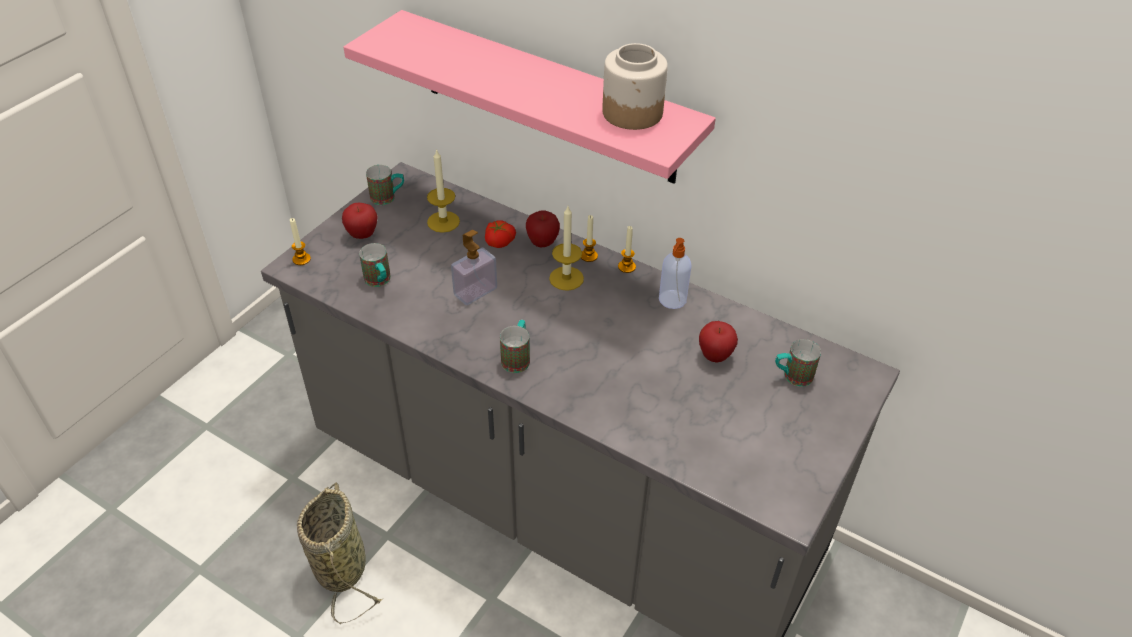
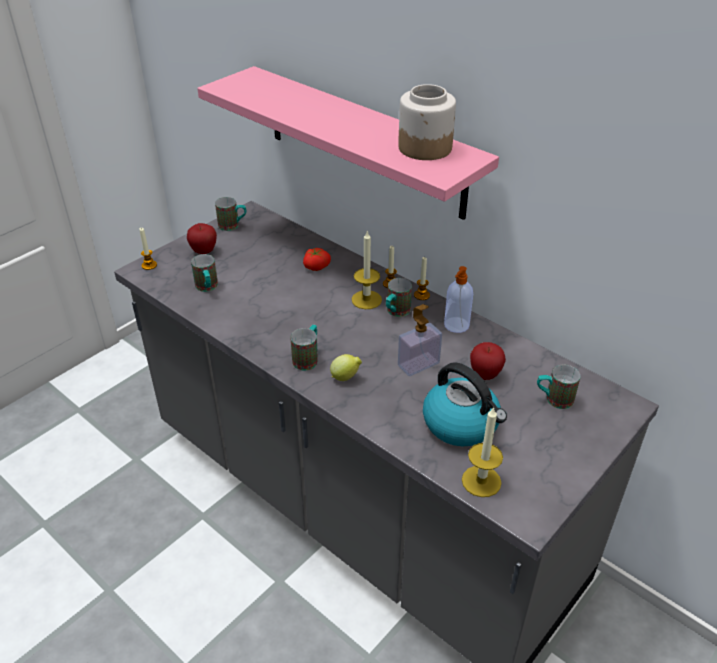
camera: 10 degrees right, 5 degrees down
basket [297,483,382,624] -> none
candle [427,149,460,233] -> candle moved to [462,406,503,497]
soap dispenser [451,230,497,305] -> soap dispenser moved to [398,304,442,376]
apple [526,211,560,247] -> none
none -> lemon [330,354,362,381]
none -> mug [386,278,412,317]
none -> kettle [423,362,507,446]

